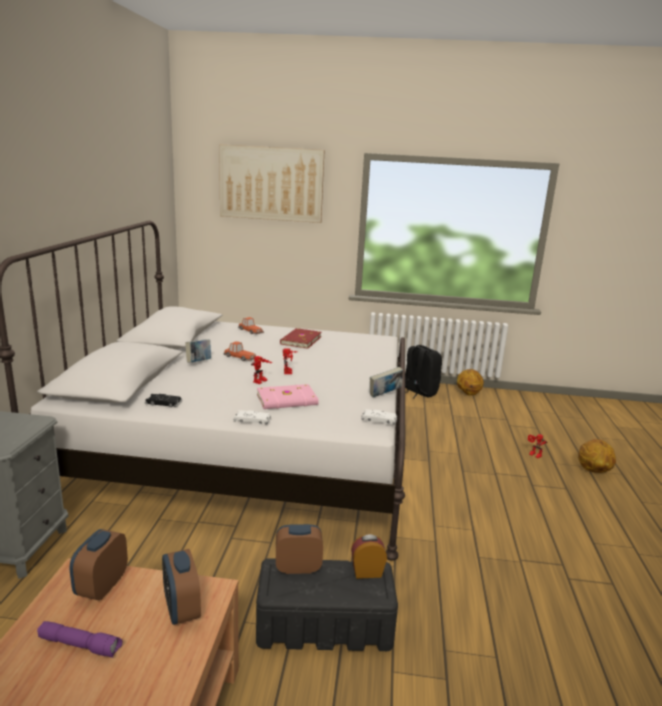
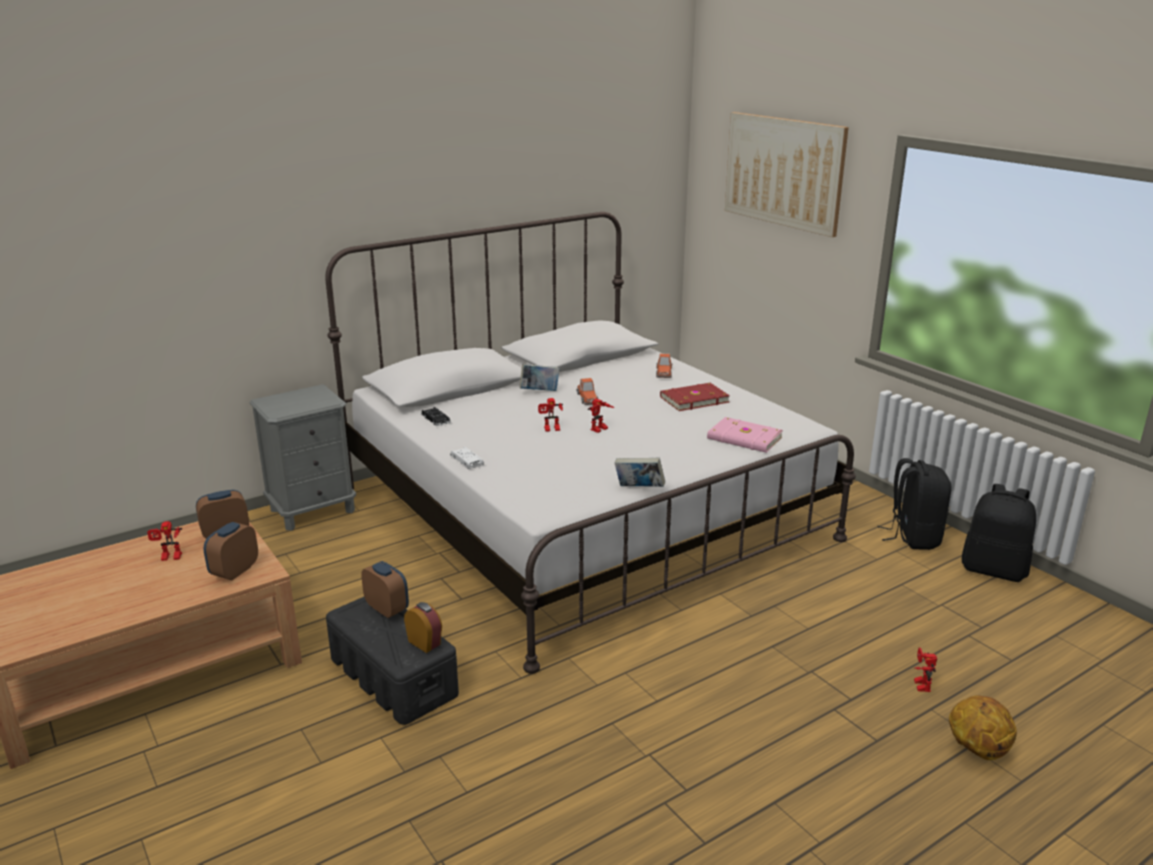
camera: 50 degrees right, 5 degrees up
purple flashlight [37,621,122,658] -> toy robot [147,521,182,561]
pink book [257,384,319,409] -> pink book moved to [707,417,783,453]
white toy car [361,409,397,424] -> none
basketball [457,369,484,396] -> black backpack [962,484,1036,582]

